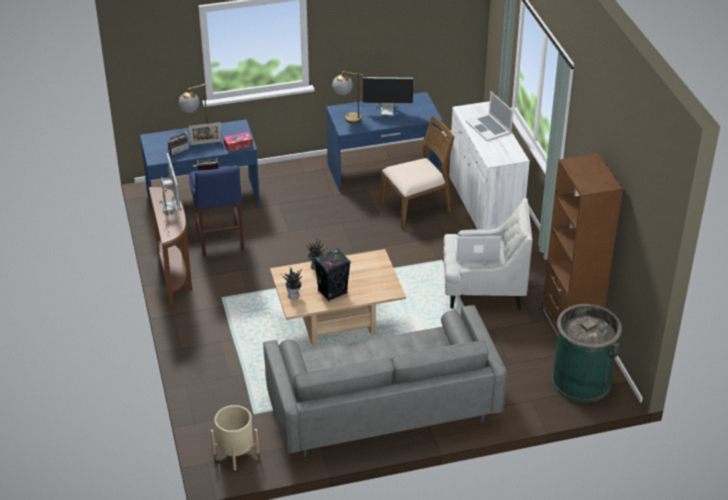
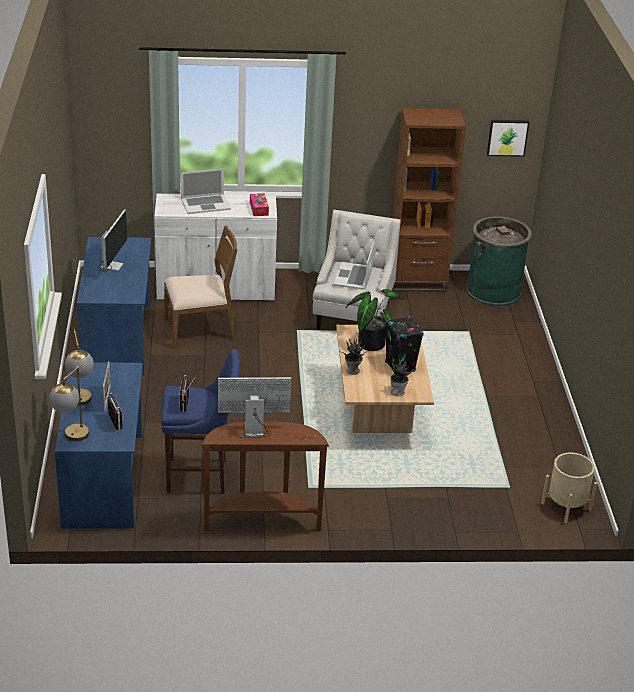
camera: 80 degrees left, 5 degrees down
tissue box [224,132,253,152] -> tissue box moved to [250,193,269,216]
grey sofa [263,305,507,457] -> none
table lamp [332,71,363,124] -> table lamp moved to [49,364,89,441]
brown chair [380,116,454,229] -> brown chair turned 90 degrees clockwise [163,226,237,349]
none -> potted plant [346,289,401,351]
none -> picture [487,120,529,157]

